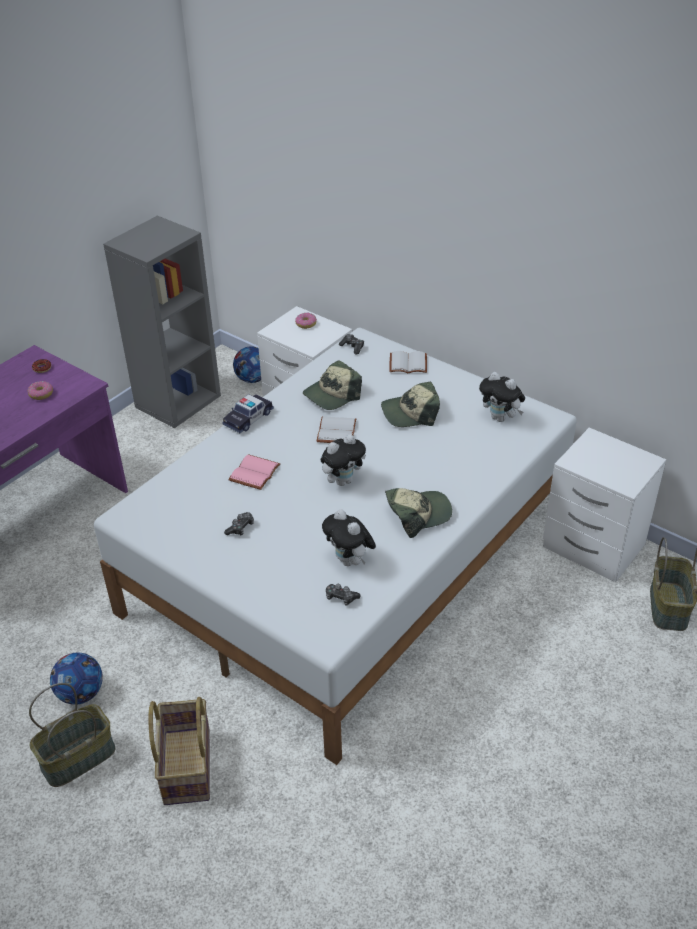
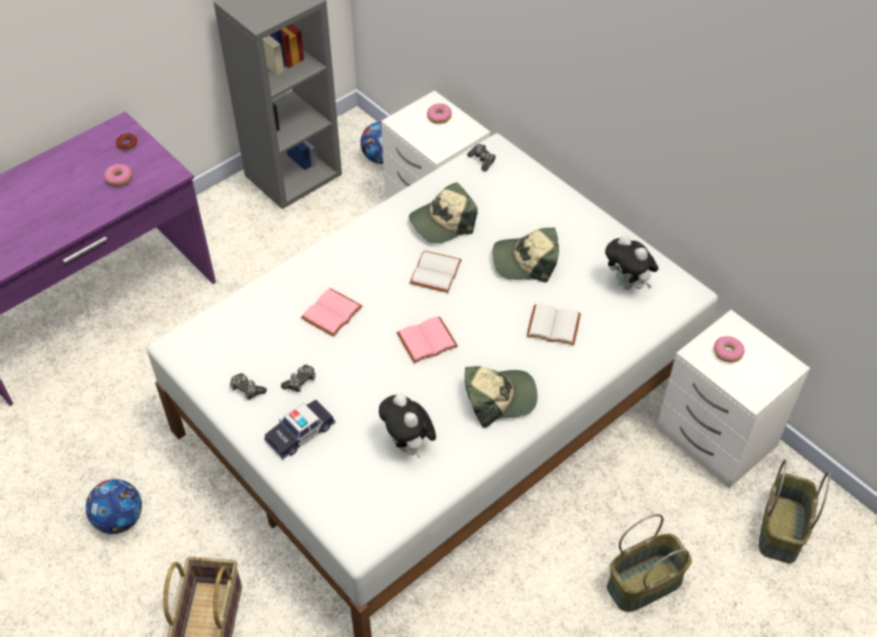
camera: 10 degrees right, 10 degrees up
basket [29,683,116,787] -> basket moved to [607,514,692,612]
toy car [222,394,274,433] -> toy car moved to [264,400,335,459]
plush toy [321,434,366,486] -> pink book [396,317,458,363]
game controller [326,584,361,606] -> game controller moved to [230,373,267,400]
white book [389,351,427,373] -> white book moved to [526,304,581,345]
none -> donut [714,336,745,363]

